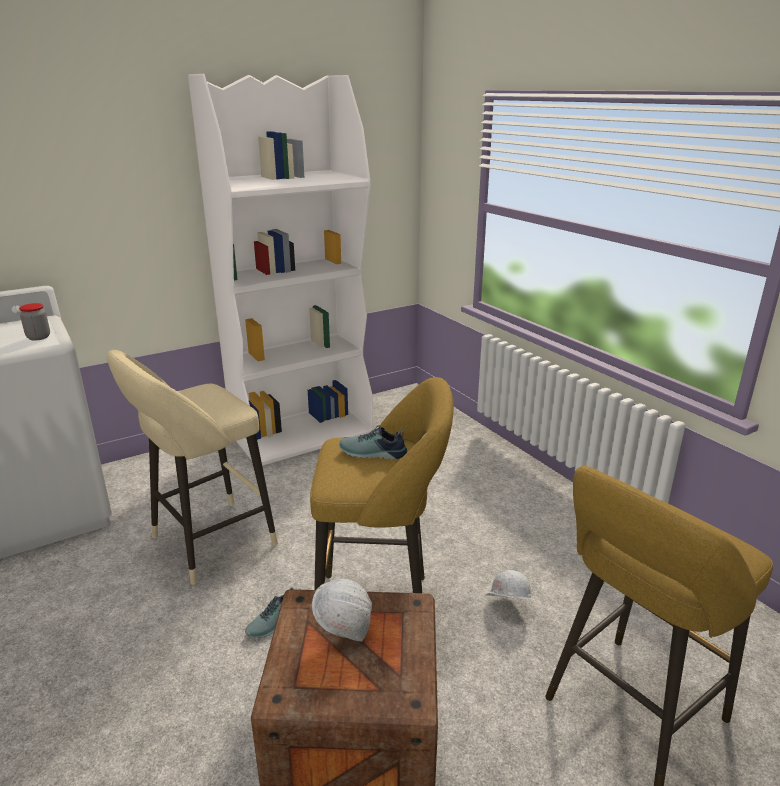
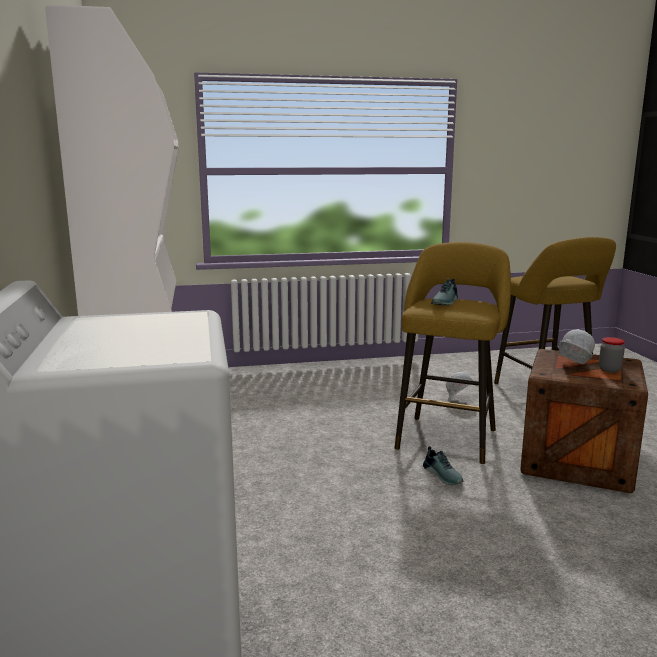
camera: 70 degrees left, 10 degrees down
jar [19,303,50,341] -> jar moved to [599,337,625,373]
beige stool [107,350,278,585] -> none

